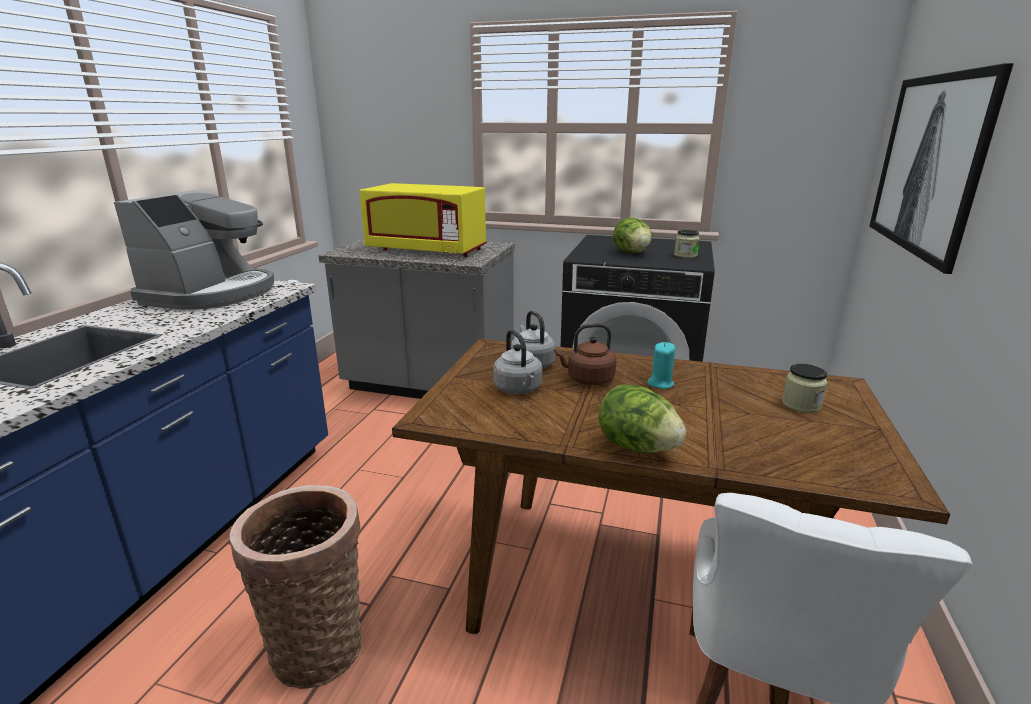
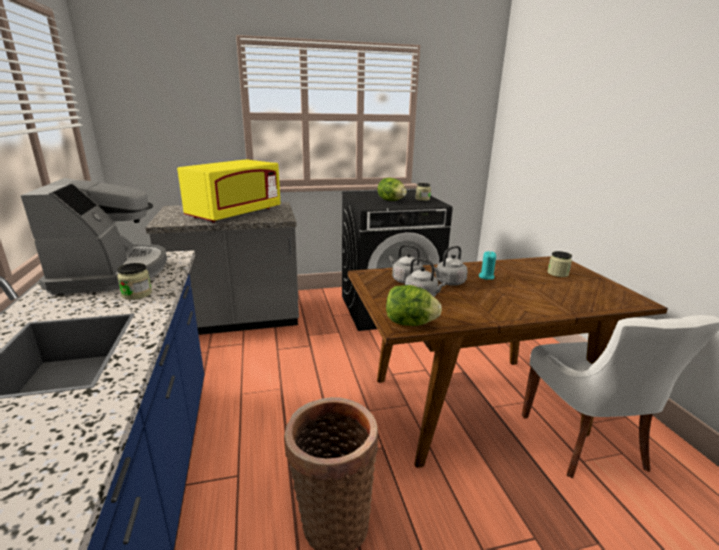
camera: 30 degrees left, 0 degrees up
yellow microwave [359,183,487,257] -> yellow microwave turned 45 degrees counterclockwise [177,159,280,223]
brown kettle [554,323,616,385] -> grey kettle [434,246,468,286]
lettuce [598,384,686,453] -> lettuce moved to [386,285,442,326]
picture [869,63,1014,274] -> none
none -> jar [117,263,152,300]

